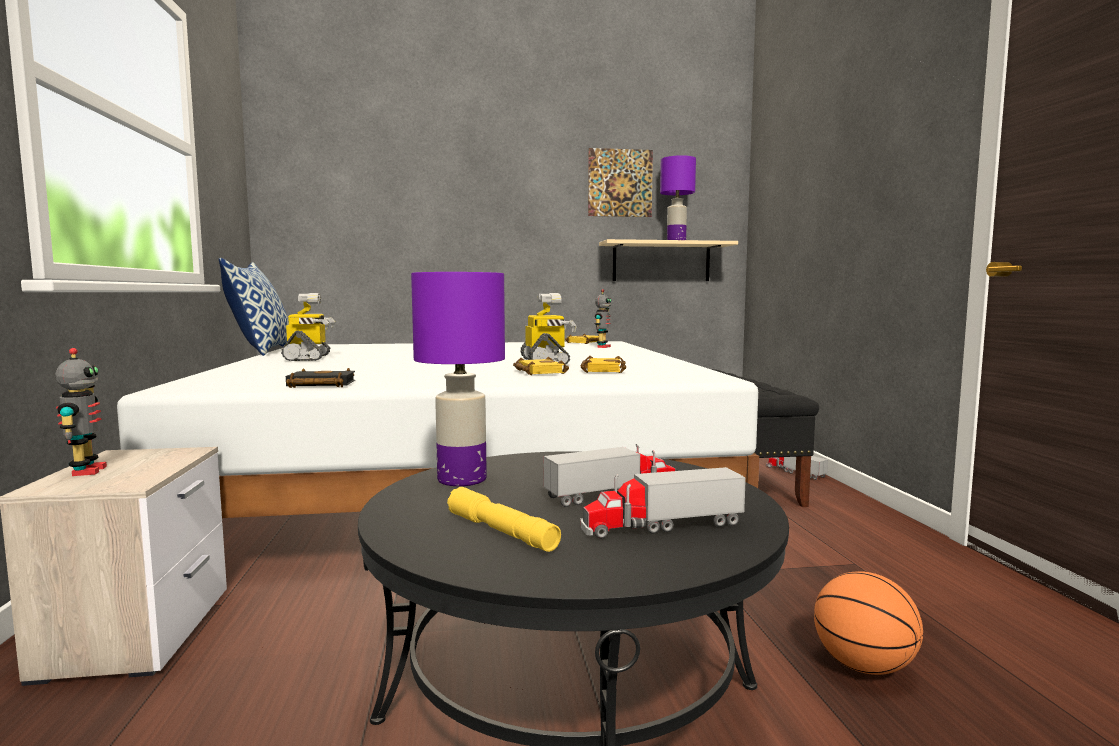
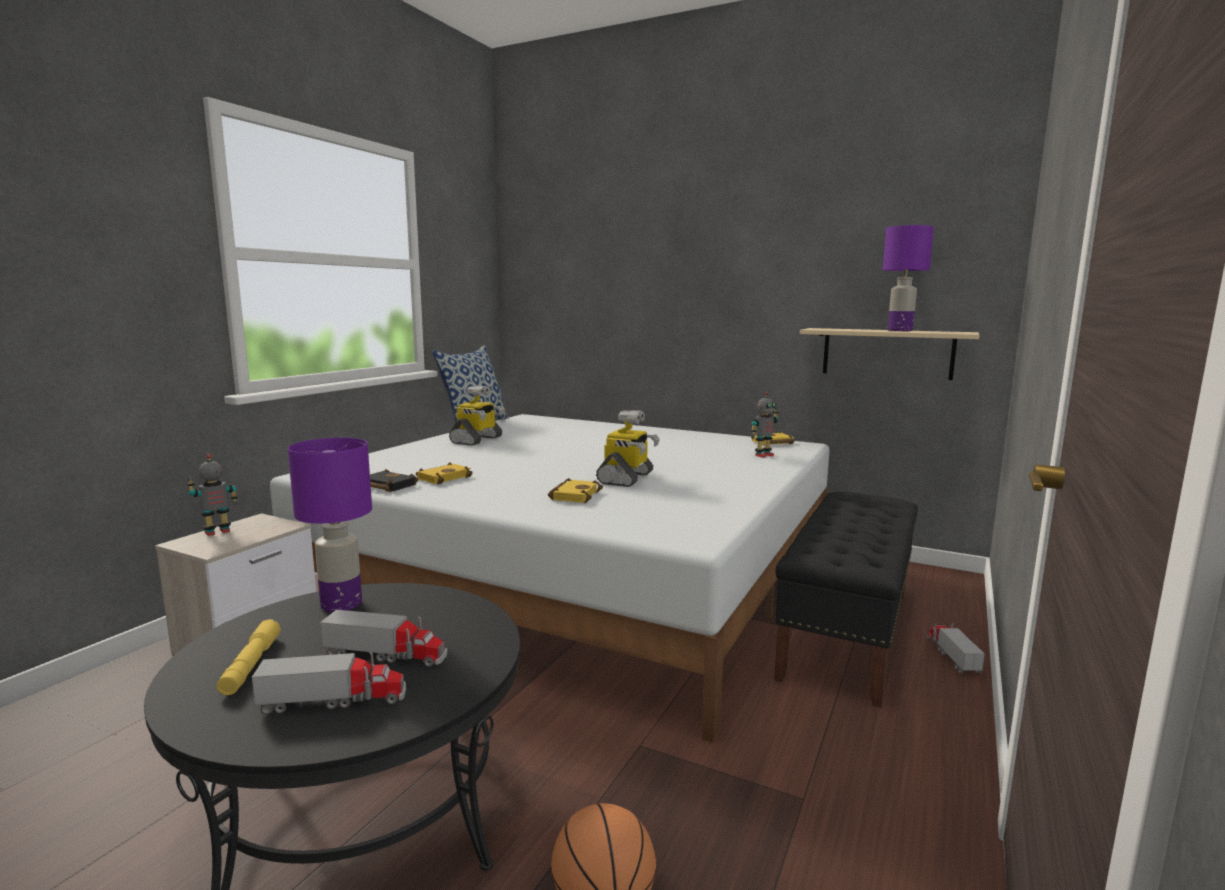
camera: 35 degrees right, 5 degrees up
toy robot [55,348,107,476] -> toy robot turned 150 degrees counterclockwise [187,454,238,536]
yellow book [581,356,626,373] -> yellow book moved to [416,462,473,485]
toy truck [581,467,746,539] -> toy truck turned 150 degrees clockwise [252,651,406,715]
picture [588,148,653,217] -> none

